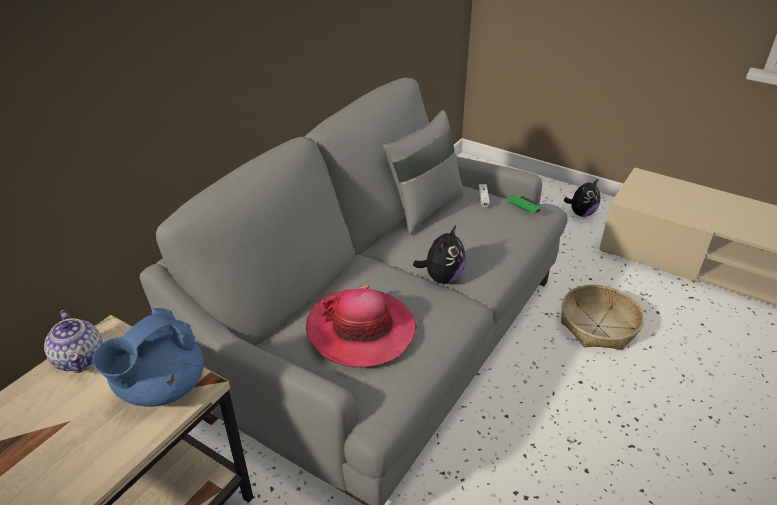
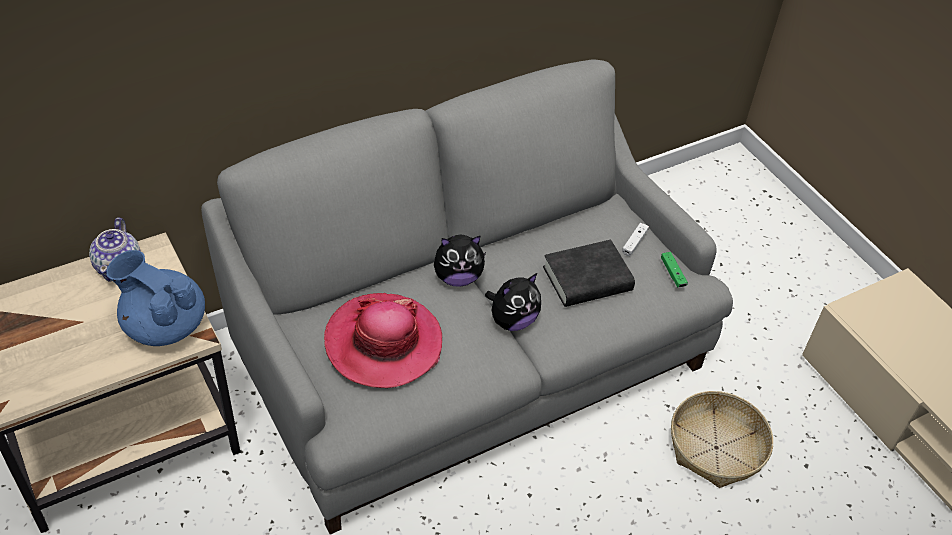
camera: 25 degrees right, 10 degrees up
blue teapot [93,308,204,407] -> blue teapot turned 60 degrees clockwise [106,250,205,346]
grey pillow [383,110,464,235] -> none
plush toy [564,179,601,217] -> plush toy moved to [434,235,486,287]
none -> black book [543,240,635,307]

